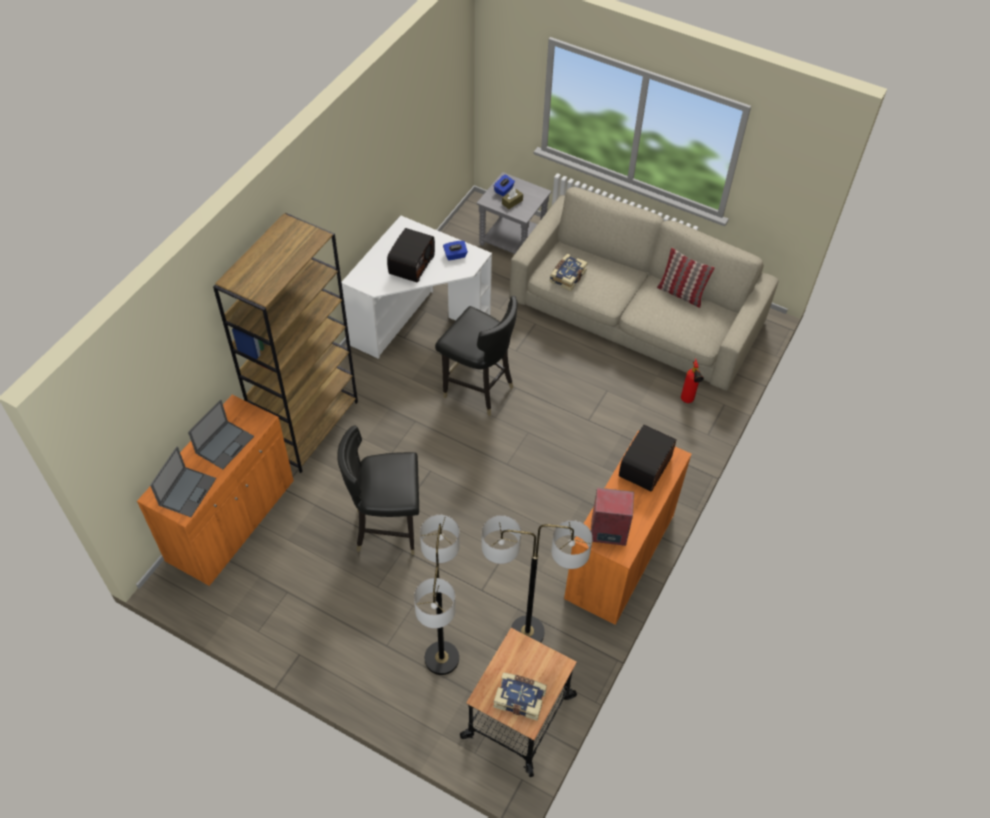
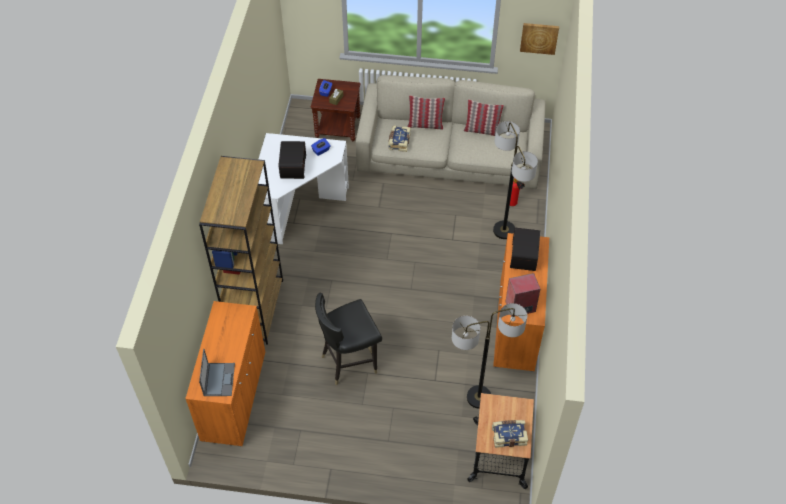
camera: 20 degrees left, 0 degrees up
laptop [188,400,254,469] -> none
floor lamp [414,515,460,675] -> floor lamp moved to [493,121,538,239]
black chair [435,296,517,416] -> none
grey side table [477,172,551,254] -> brown side table [311,79,361,141]
none -> pillow [407,95,445,130]
none -> picture [520,23,559,55]

